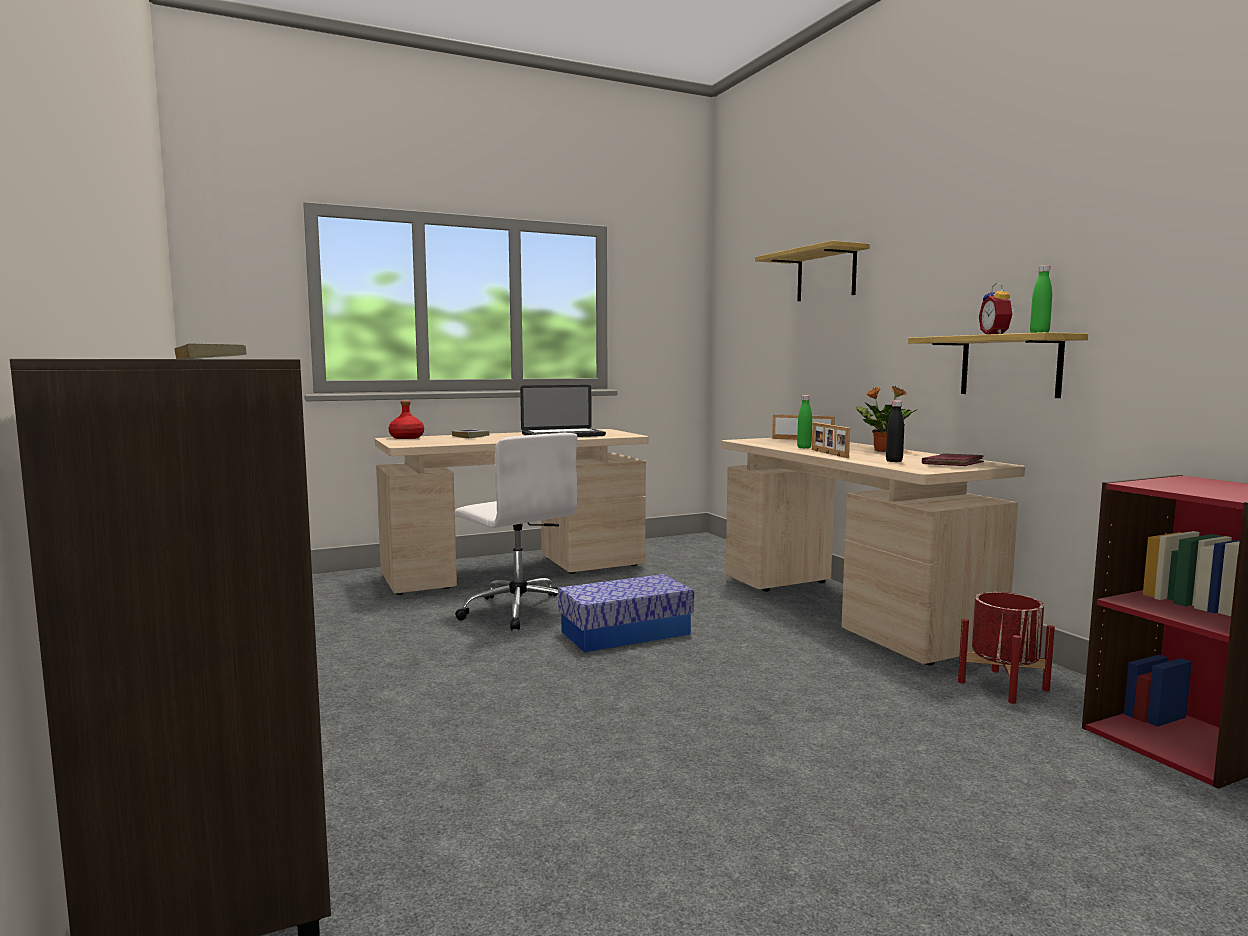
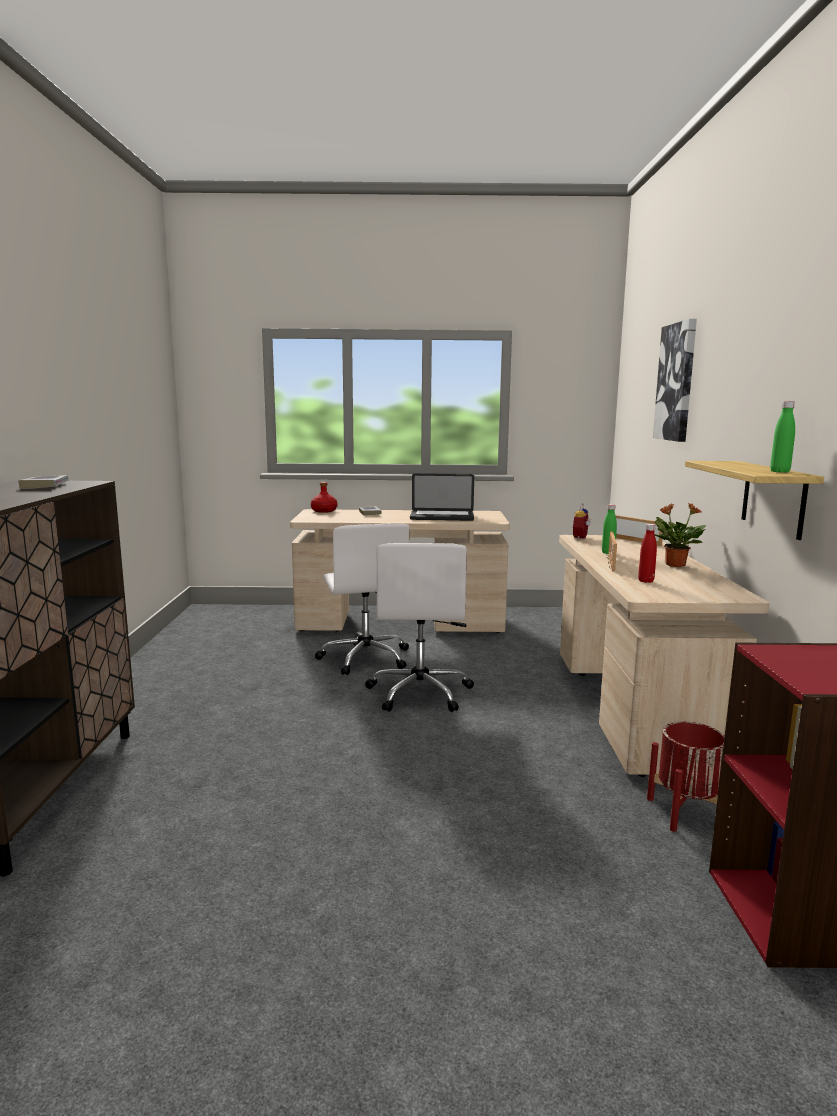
camera: 25 degrees right, 5 degrees up
storage box [558,574,694,652] -> white office chair [365,543,474,712]
shelf [755,241,870,301] -> picture [653,319,697,442]
black bottle [886,400,904,462] -> red bottle [638,524,657,583]
red book [922,453,984,466] -> none
alarm clock [979,283,1015,335] -> alarm clock moved to [573,504,592,540]

